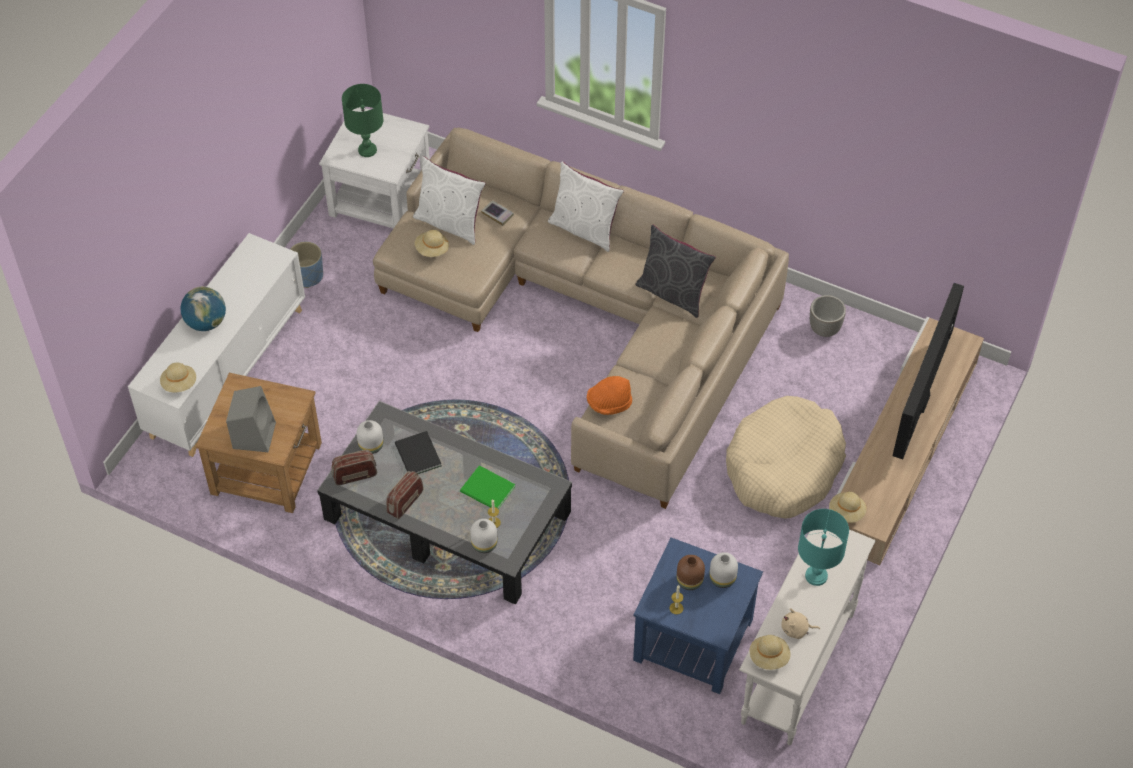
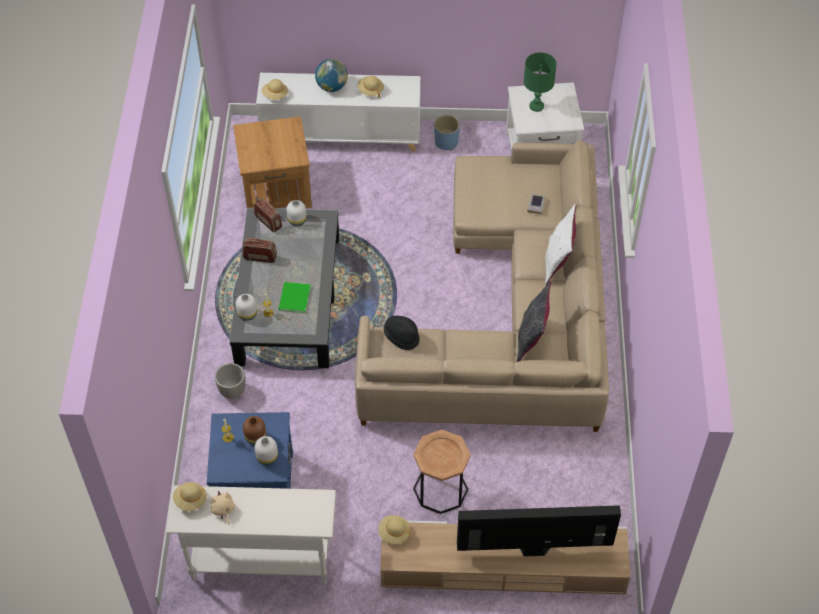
camera: 65 degrees right, 0 degrees up
grey speaker [226,386,276,452] -> none
black book [395,431,441,474] -> none
white pillow [413,156,486,245] -> none
beige hat [415,230,449,257] -> beige hat moved to [357,76,384,98]
orange hat [587,376,632,415] -> black hat [384,316,420,350]
beige dog bed [726,396,846,518] -> brown side table [413,430,471,514]
turquoise table lamp [798,509,849,586] -> none
planter [810,295,846,337] -> planter moved to [215,363,246,399]

